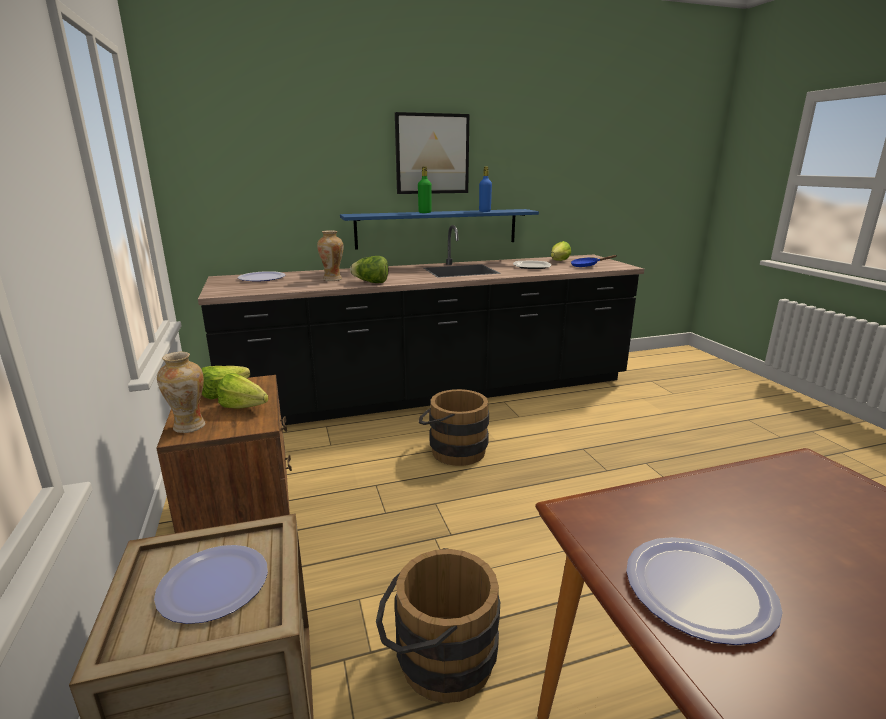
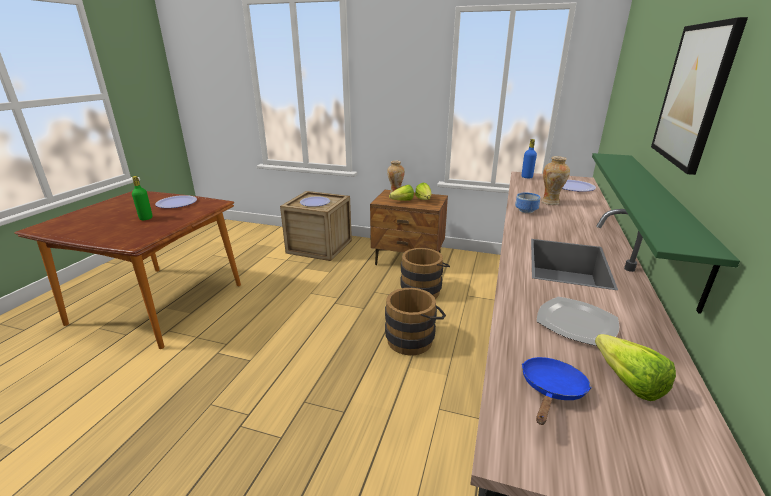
camera: 125 degrees right, 5 degrees up
blue shelf [340,209,539,250] -> green shelf [592,153,740,314]
lettuce [350,256,388,283] -> bowl [515,193,540,213]
brown bucket [376,548,500,703] -> brown bucket moved to [400,248,450,299]
green bottle [418,167,432,213] -> green bottle moved to [132,176,153,220]
blue bottle [479,166,492,212] -> blue bottle moved to [522,139,537,178]

